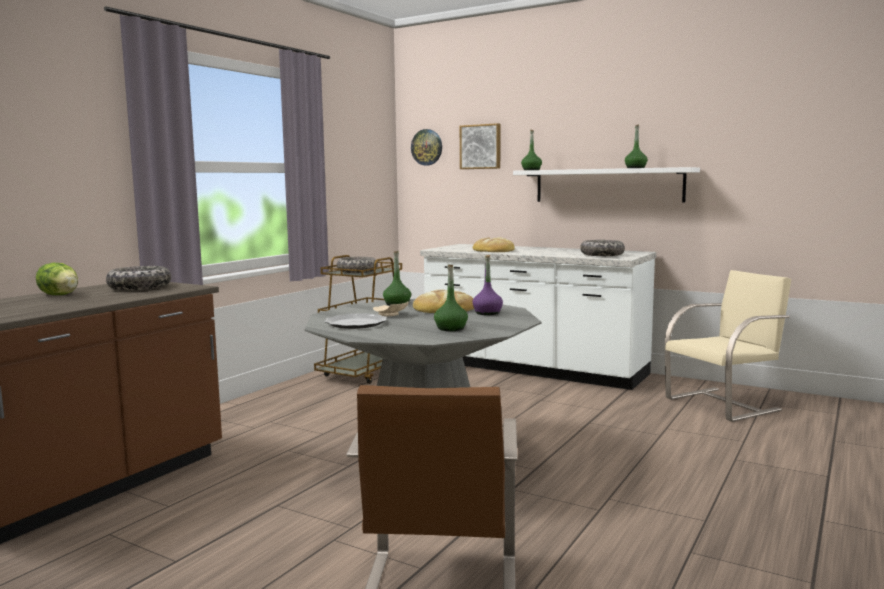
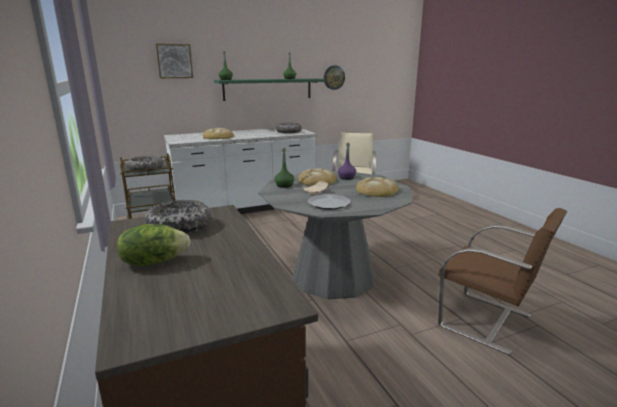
camera: 55 degrees left, 10 degrees up
wall clock [411,129,442,166] -> wall clock moved to [324,65,345,90]
green bottle [434,265,468,331] -> bread [356,177,398,197]
white shelf [513,167,700,203] -> green shelf [214,79,325,101]

